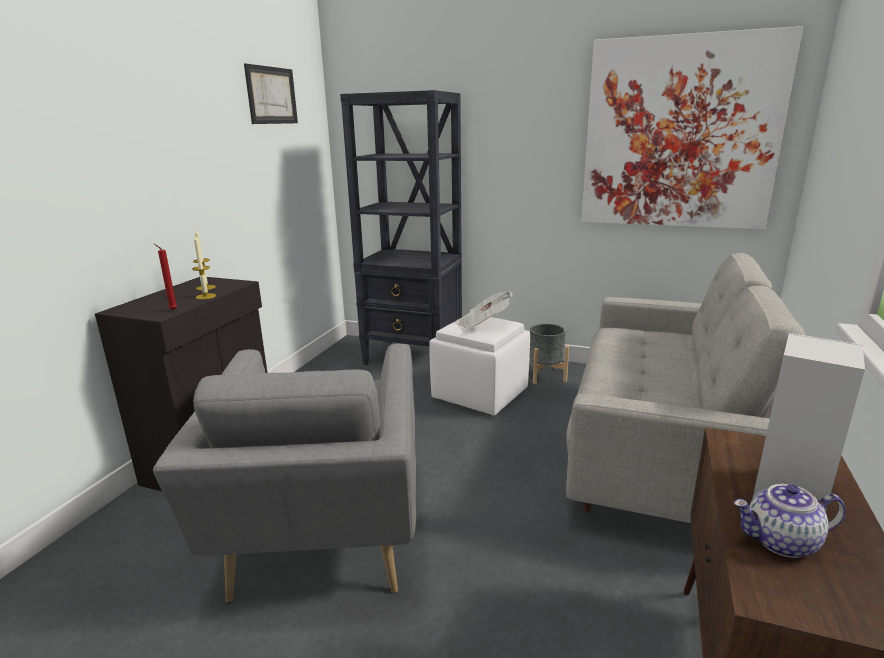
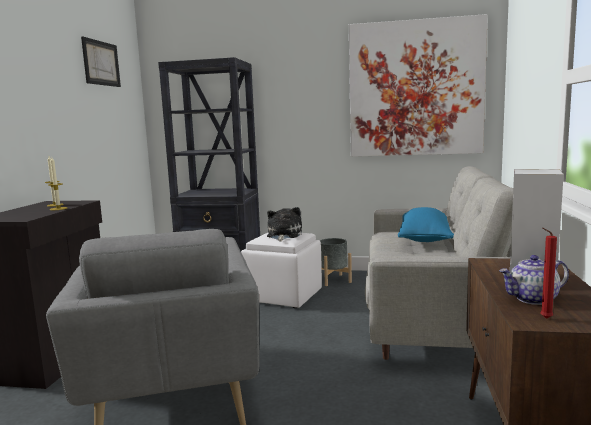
camera: 10 degrees left, 10 degrees down
red candle [154,244,177,310] -> red candle moved to [540,228,557,319]
newspaper [455,291,513,329] -> plush toy [267,207,302,242]
none -> blue pillow [398,207,454,242]

